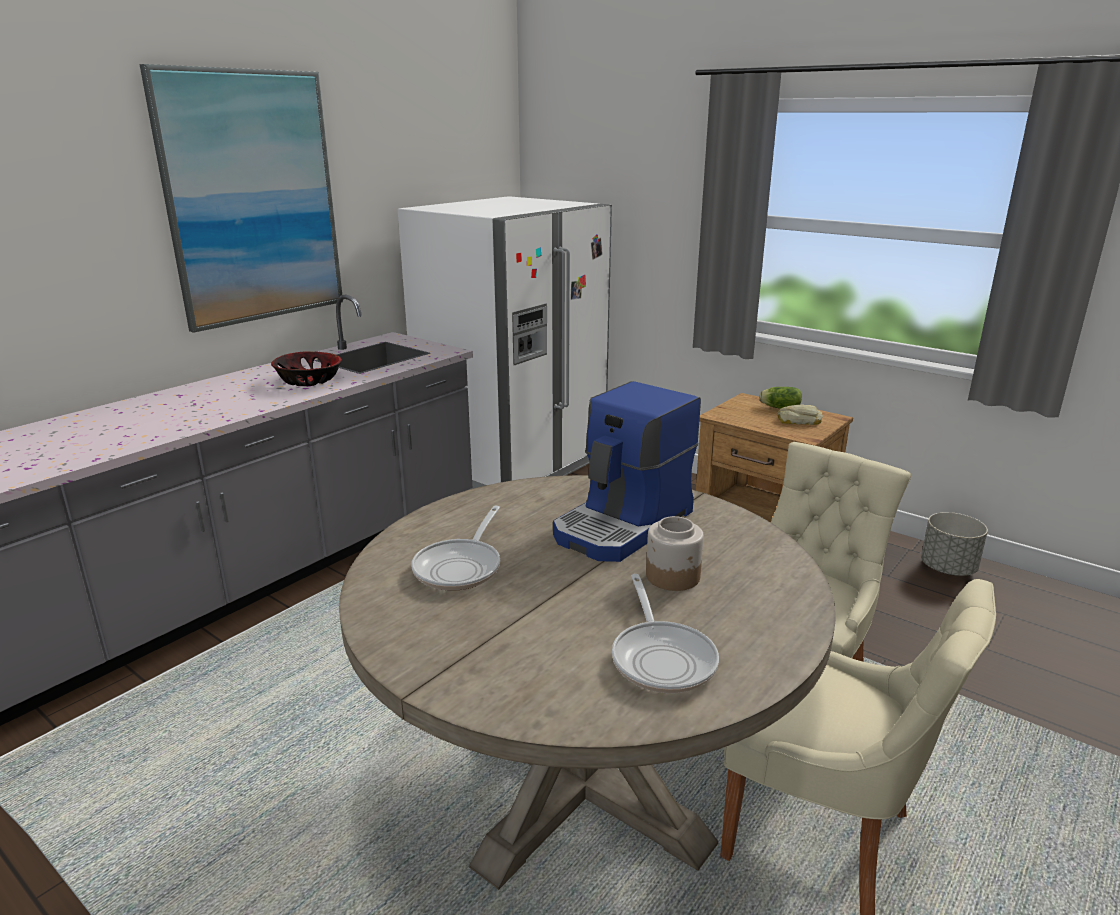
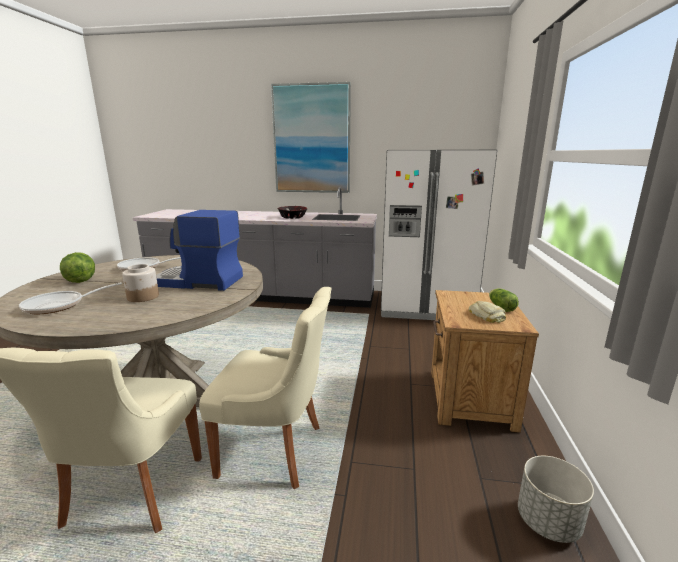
camera: 60 degrees right, 5 degrees down
none -> lettuce [60,252,95,283]

